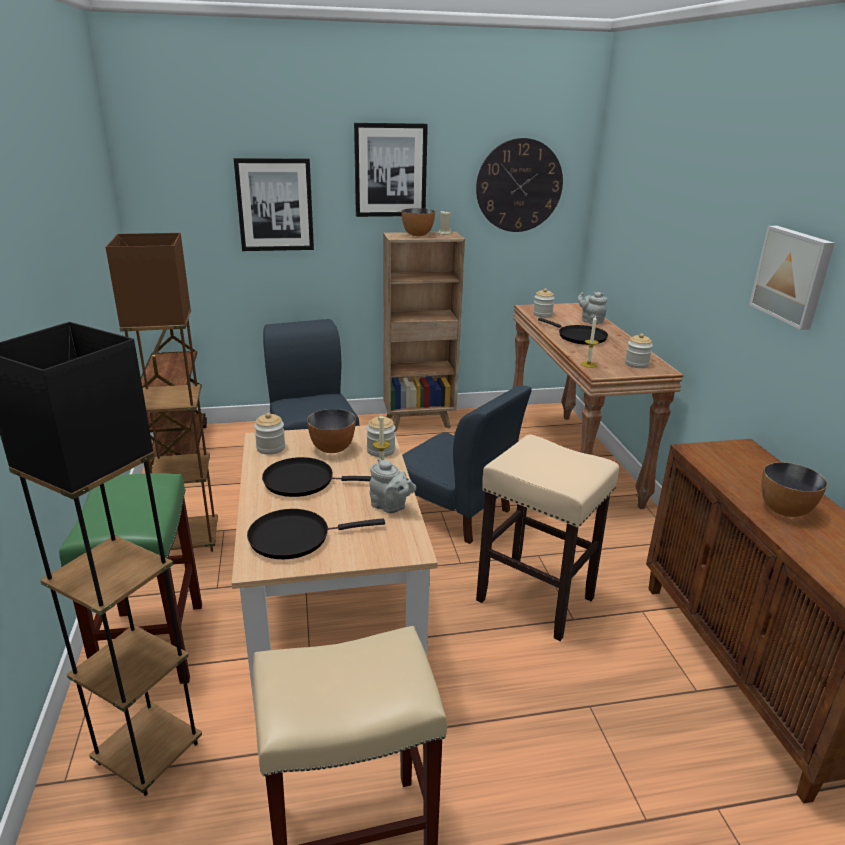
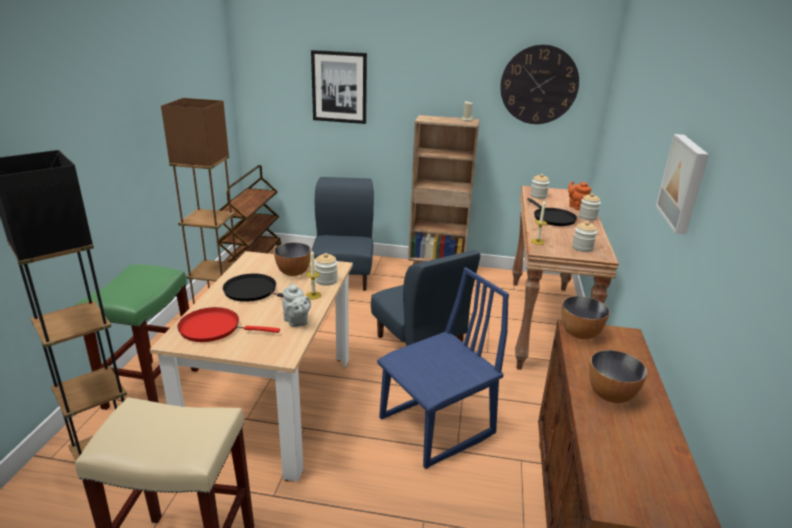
camera: 20 degrees right, 0 degrees up
black frying pan [247,509,385,559] -> red frying pan [177,307,280,342]
jar [254,413,285,455] -> jar moved to [579,193,601,221]
picture [354,123,428,217] -> none
bowl [402,208,435,236] -> bowl moved to [562,296,610,339]
beige stool [476,435,619,641] -> blue chair [377,267,509,469]
grey teapot [577,292,607,324] -> orange teapot [568,181,591,210]

